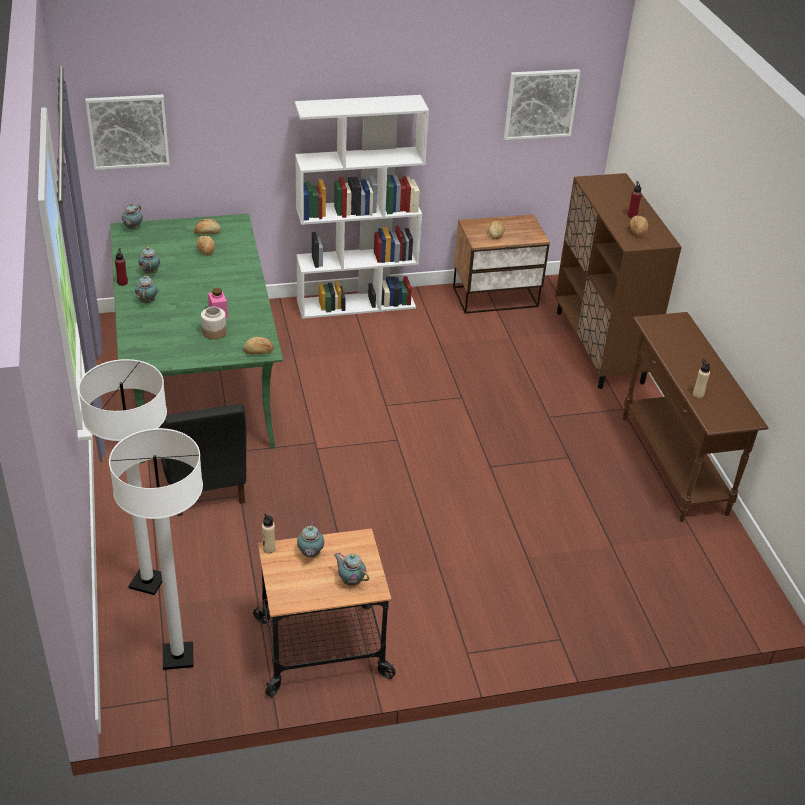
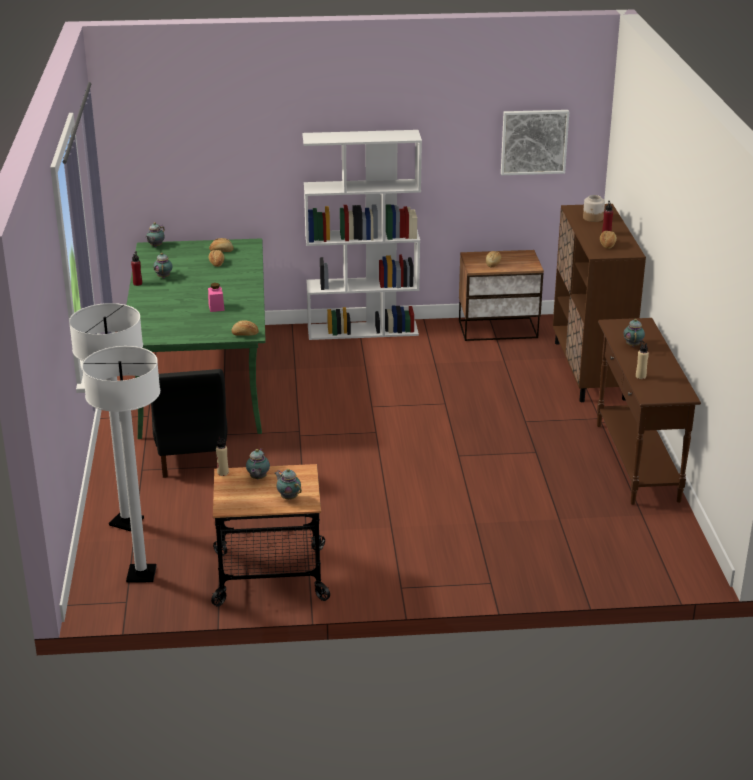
camera: 10 degrees right, 10 degrees down
picture [85,95,170,170] -> none
teapot [135,275,157,303] -> teapot moved to [623,319,645,347]
jar [201,307,227,340] -> jar moved to [583,195,605,222]

